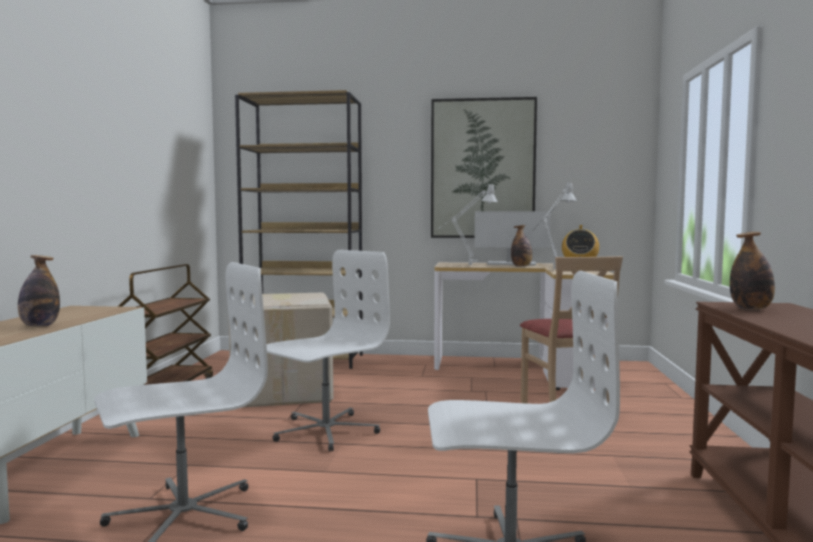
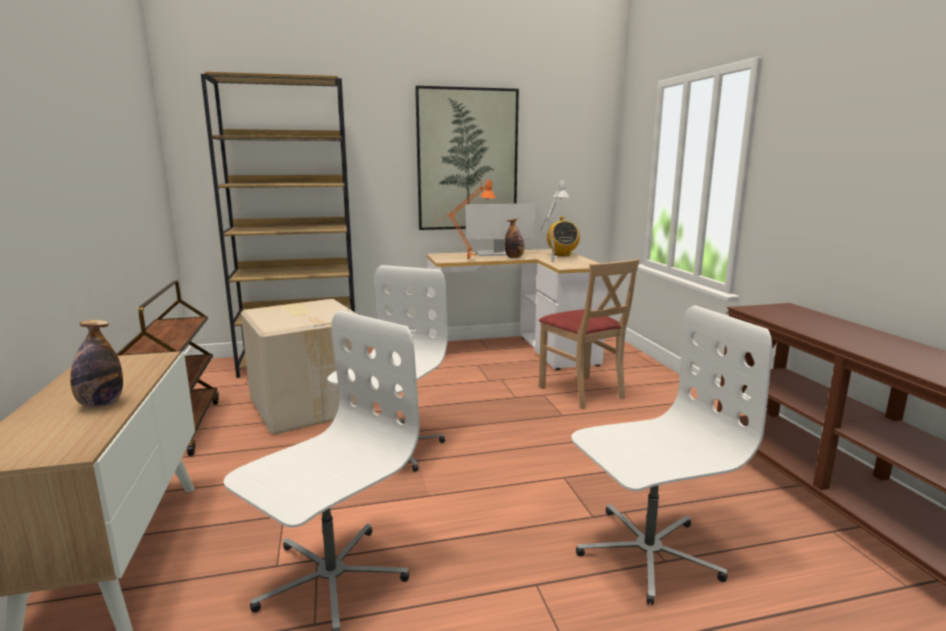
camera: 20 degrees left, 10 degrees up
grey table lamp [439,183,498,265] -> orange table lamp [434,179,496,259]
bottle [730,232,775,310] -> none

